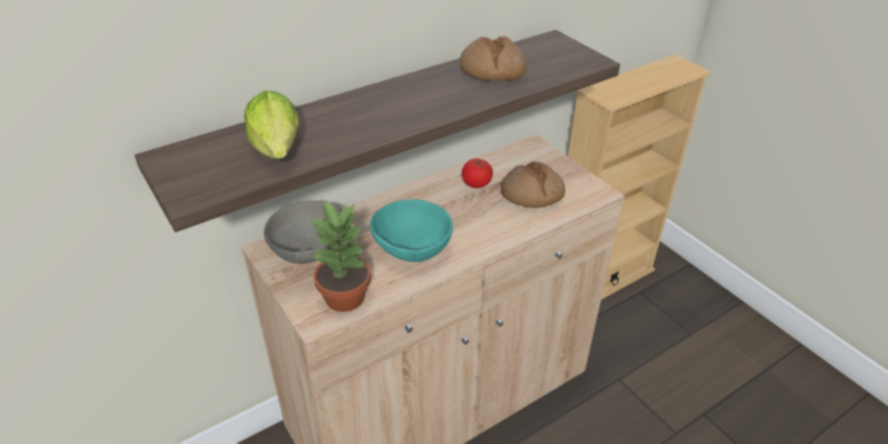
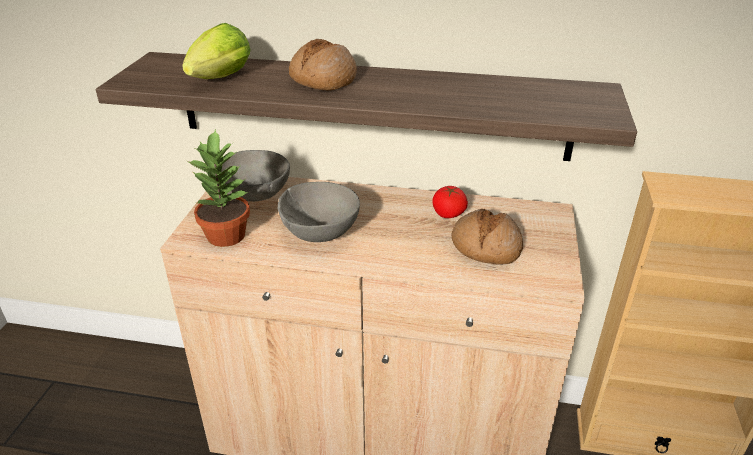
camera: 45 degrees right, 5 degrees down
turquoise bowl [370,199,453,262] -> grey bowl [278,182,360,242]
bread [460,36,527,81] -> bread moved to [289,39,357,90]

